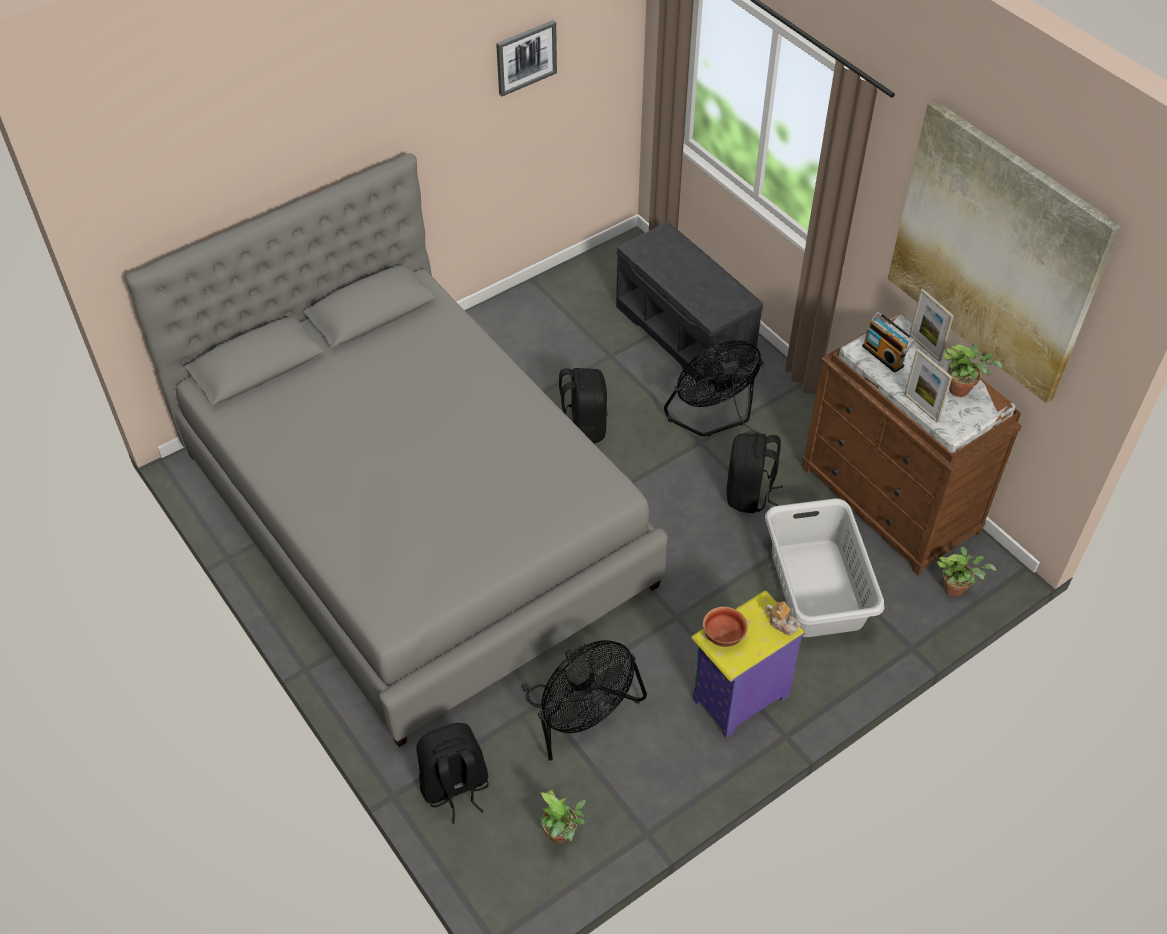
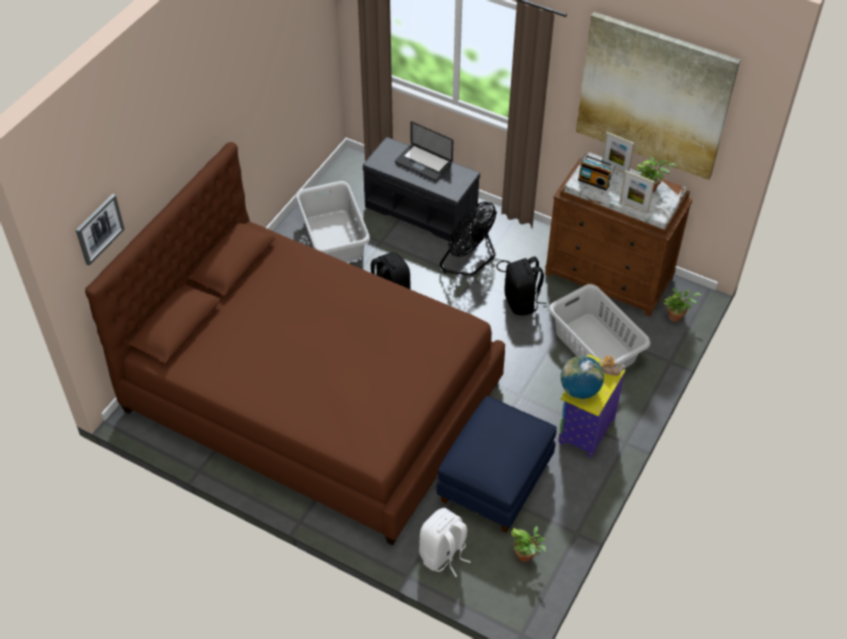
camera: 25 degrees left, 0 degrees up
grey bed [125,153,668,747] -> brown bed [85,142,505,545]
black backpack [416,723,489,824] -> white backpack [419,508,471,577]
picture [496,20,557,96] -> picture moved to [76,194,125,265]
black fan [521,640,647,761] -> blue ottoman [436,396,557,532]
bowl [703,607,748,647] -> globe [561,356,604,399]
none -> grey laundry basket [296,181,370,262]
none -> laptop [395,121,453,181]

